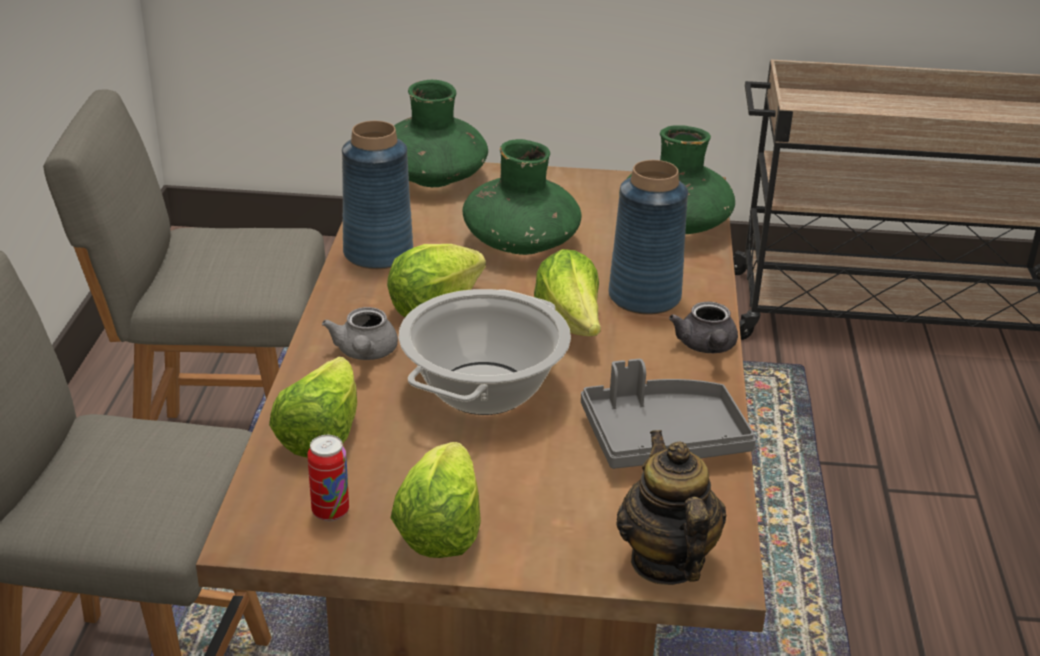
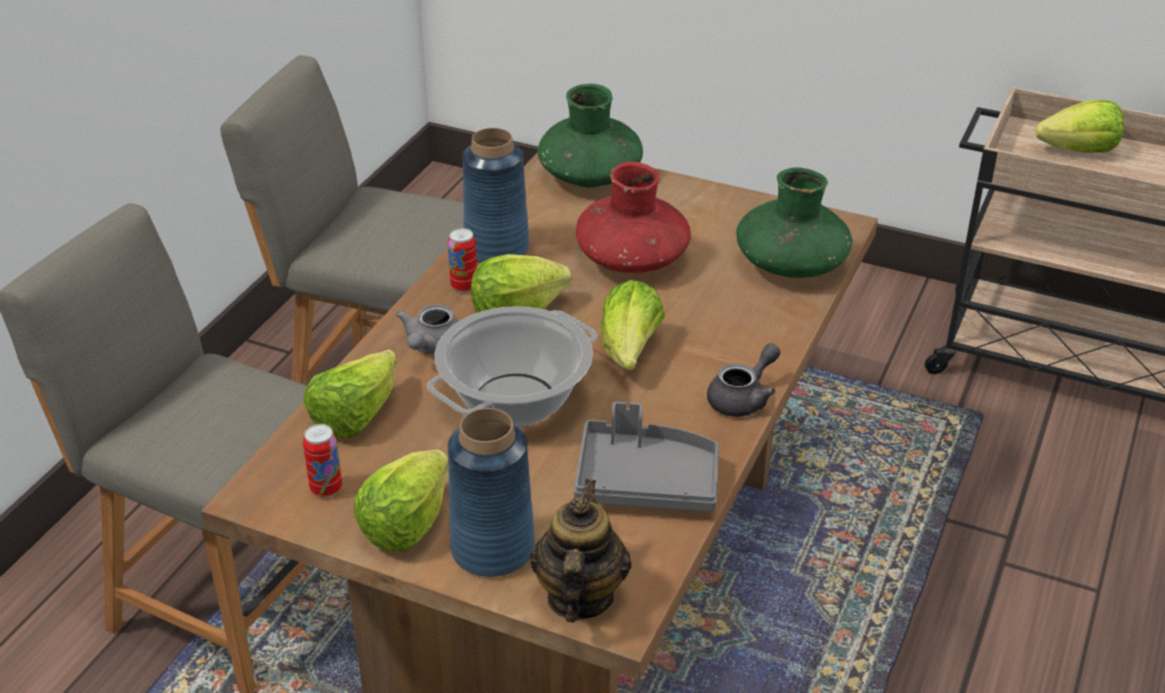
camera: 20 degrees right, 5 degrees up
green vase [463,139,582,255] -> red vase [576,162,691,273]
blue vase [608,160,688,315] -> blue vase moved to [448,408,535,577]
grey teapot [669,302,738,353] -> grey teapot turned 150 degrees counterclockwise [707,343,780,417]
none -> can [448,228,477,293]
none -> lettuce [1036,100,1124,153]

